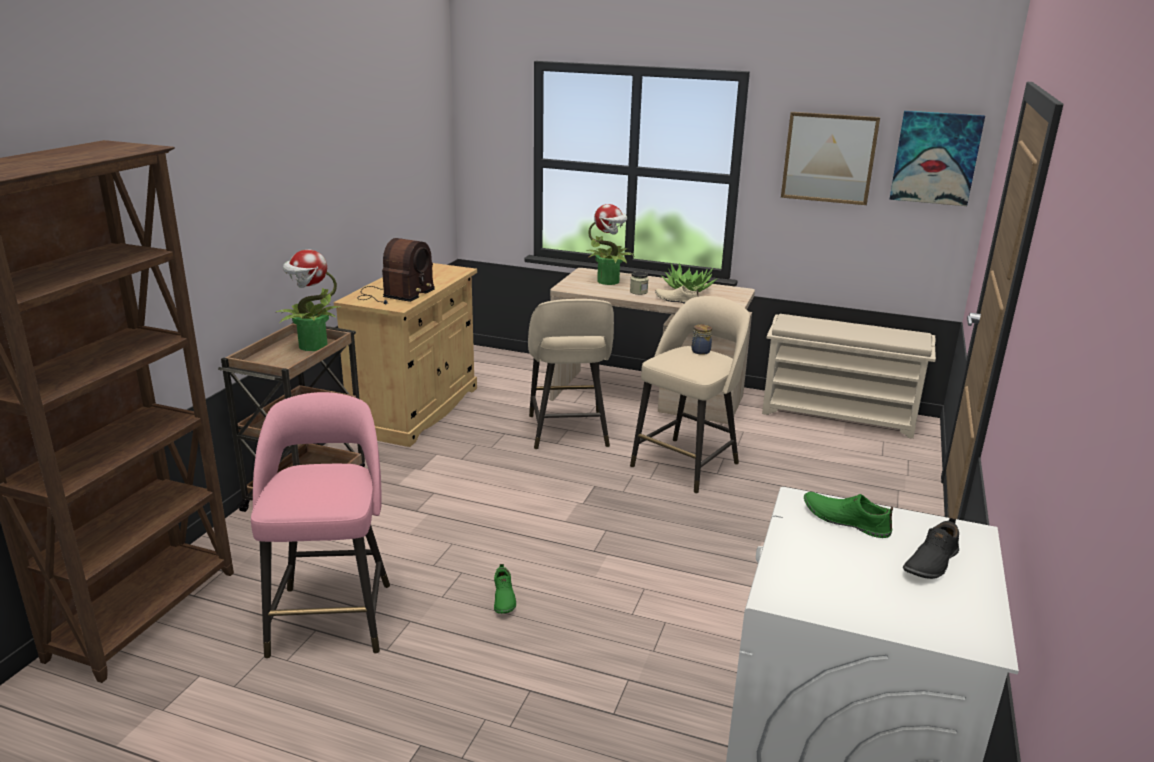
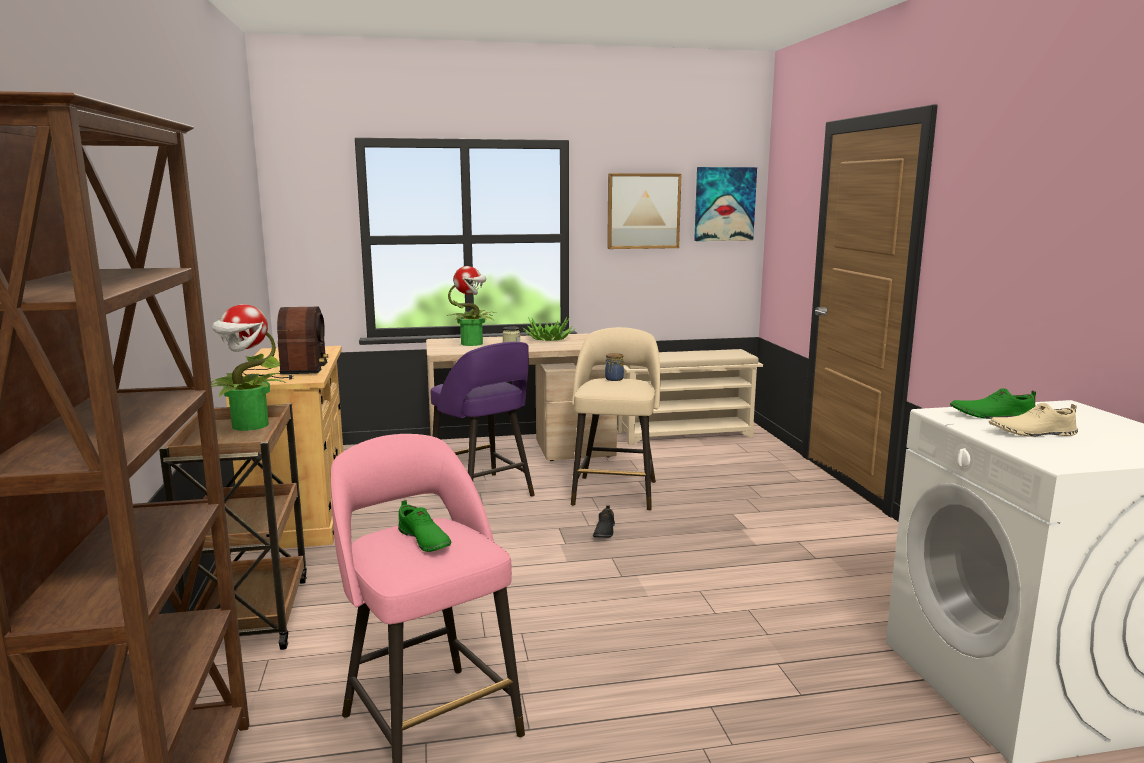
camera: 30 degrees left, 10 degrees down
green shoe [494,564,516,614] -> green shoe moved to [398,500,451,552]
beige stool [528,299,614,449] -> purple stool [431,342,535,497]
beige shoe [655,286,698,303] -> beige shoe moved to [989,403,1078,437]
black shoe [903,517,959,579] -> black shoe moved to [593,505,615,538]

